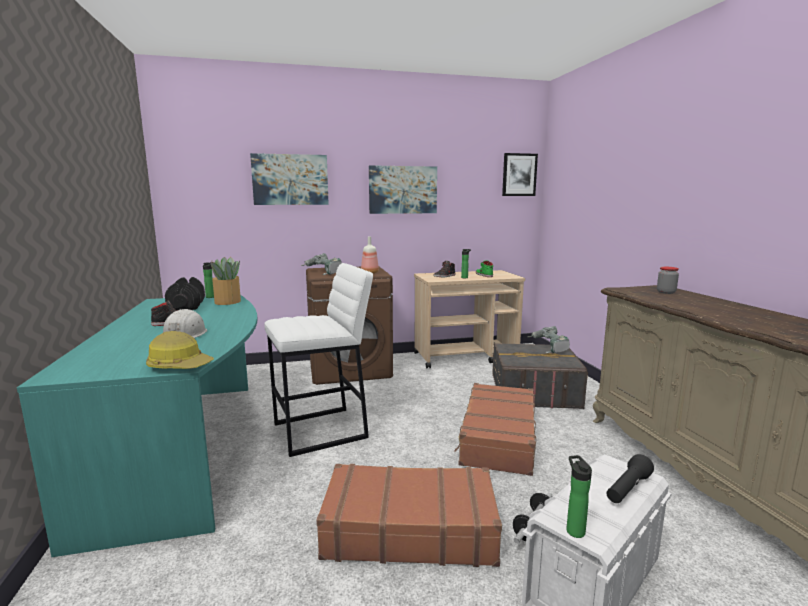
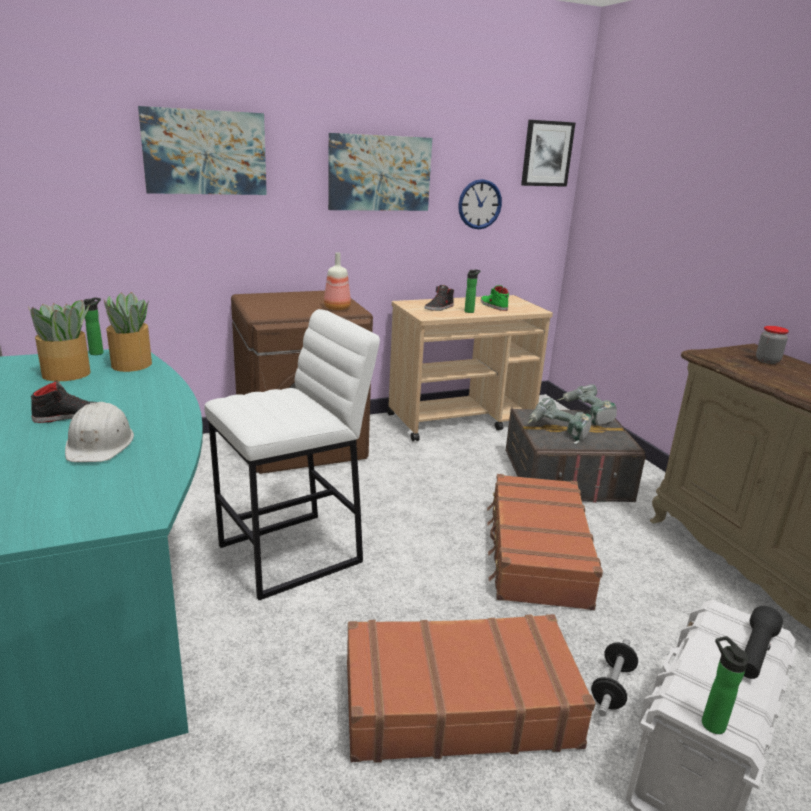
camera: 10 degrees left, 10 degrees up
hard hat [146,331,214,369] -> none
black dumbbell [165,277,205,310] -> potted plant [28,300,91,381]
power drill [301,253,342,275] -> power drill moved to [527,398,592,444]
none -> wall clock [458,179,502,229]

